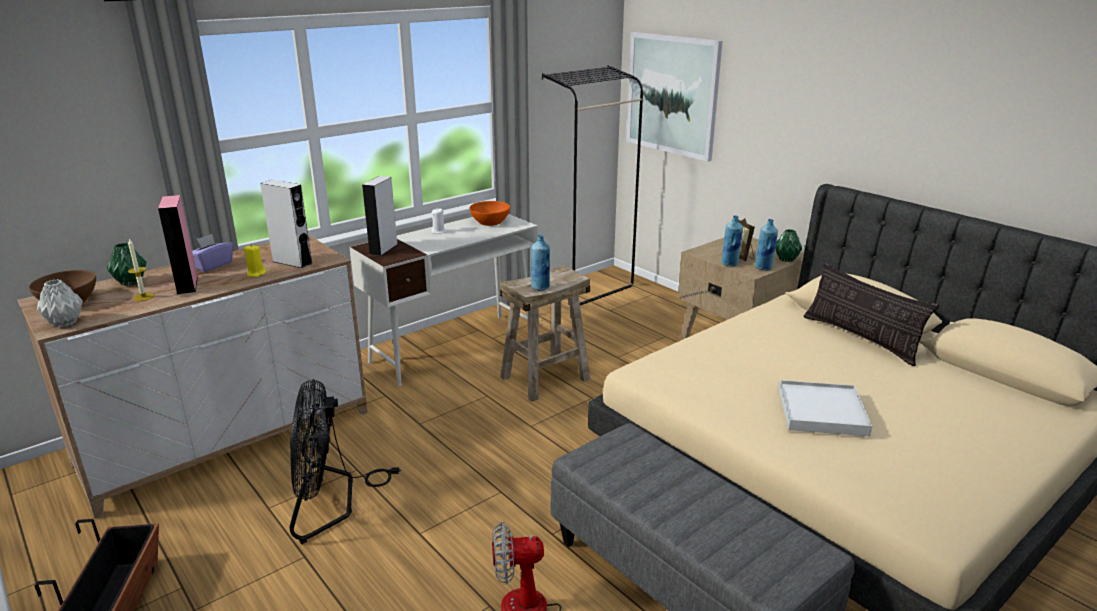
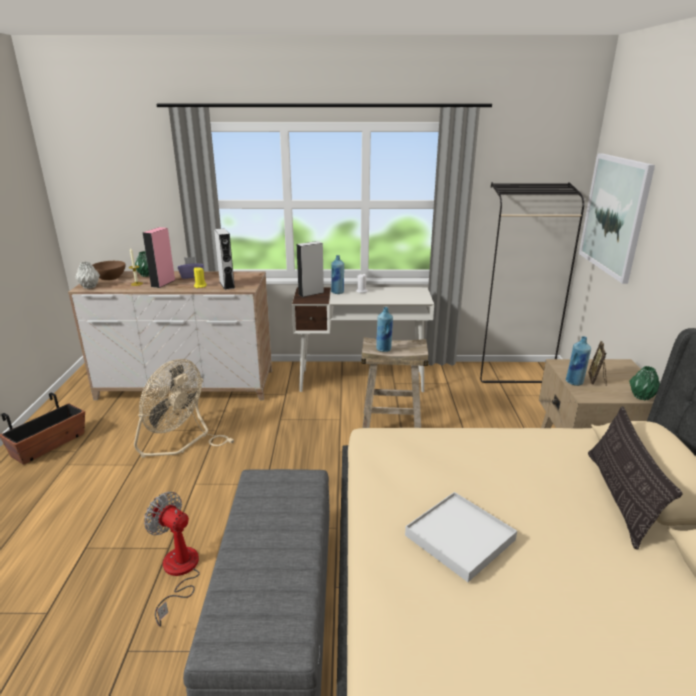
camera: 40 degrees right, 0 degrees up
black fan [290,379,401,544] -> beige fan [134,359,234,458]
orange bowl [470,201,510,226] -> none
blue bottle [755,219,778,270] -> blue bottle moved to [331,255,344,294]

